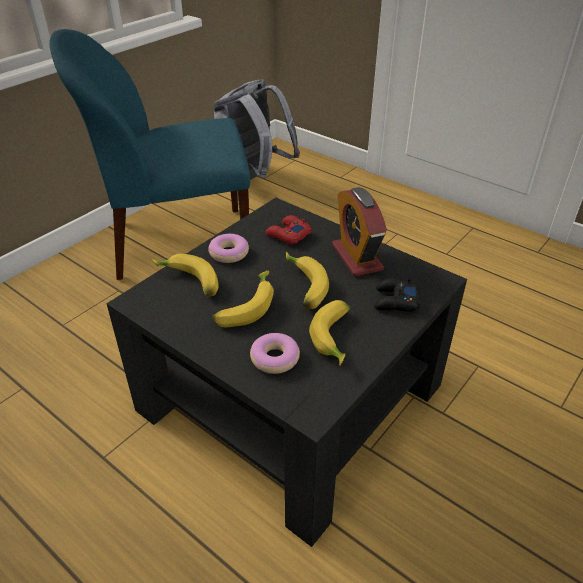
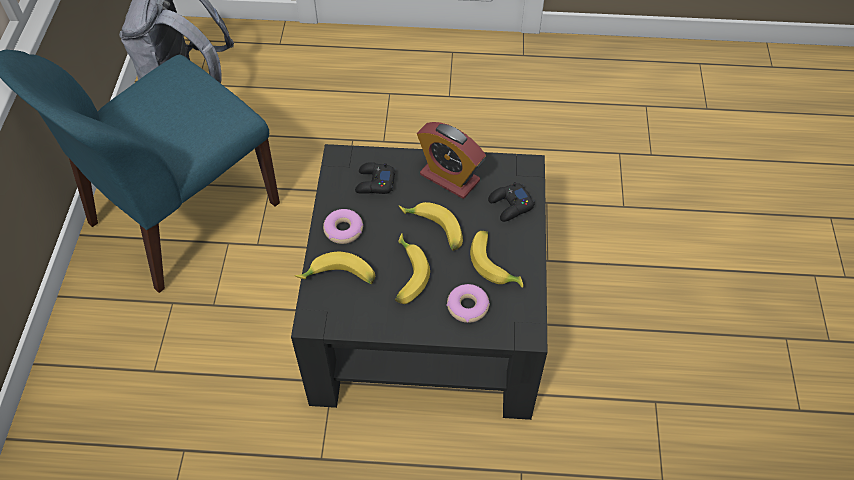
camera: 35 degrees left, 15 degrees up
red game controller [265,215,311,244] -> black game controller [355,162,395,194]

